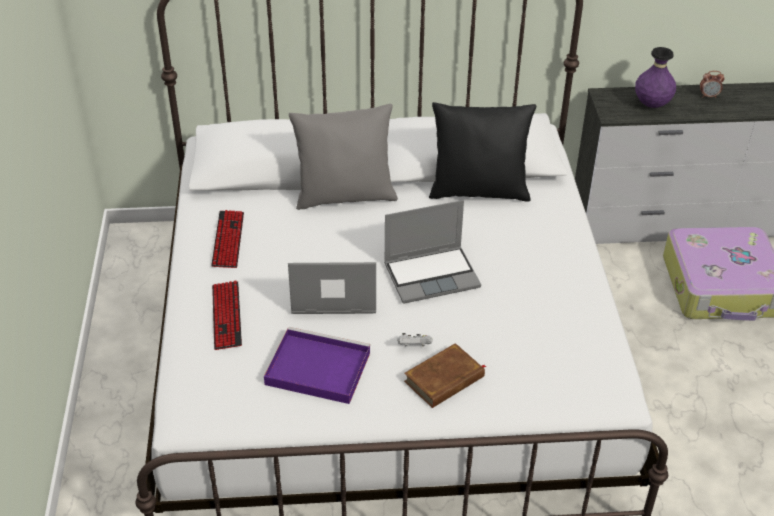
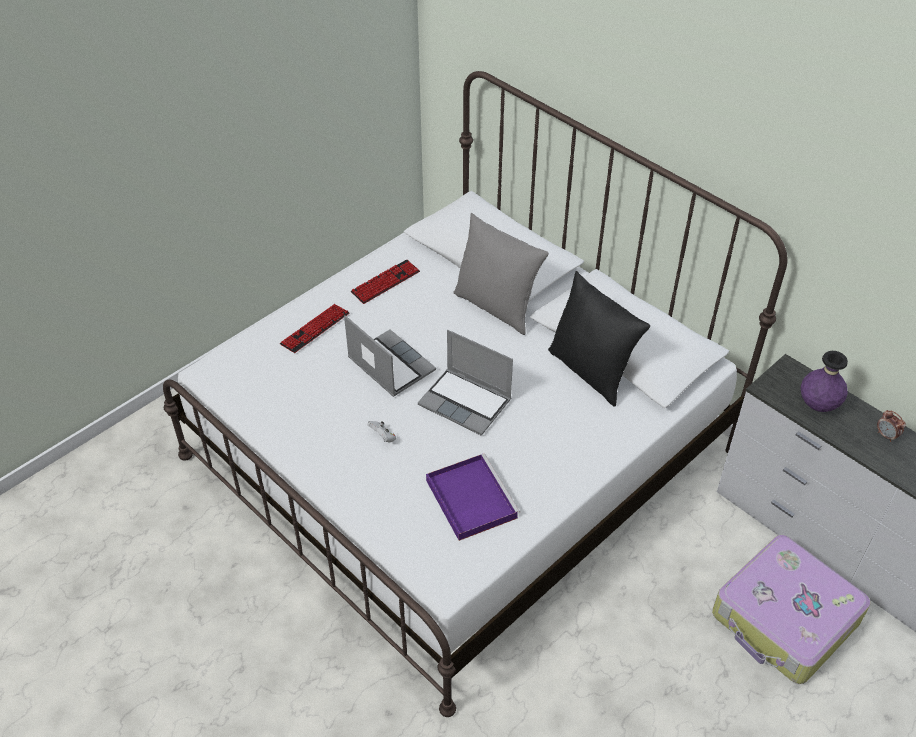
camera: 50 degrees right, 5 degrees up
purple tray [264,327,371,404] -> purple tray moved to [426,454,520,541]
brown book [404,343,487,408] -> none

